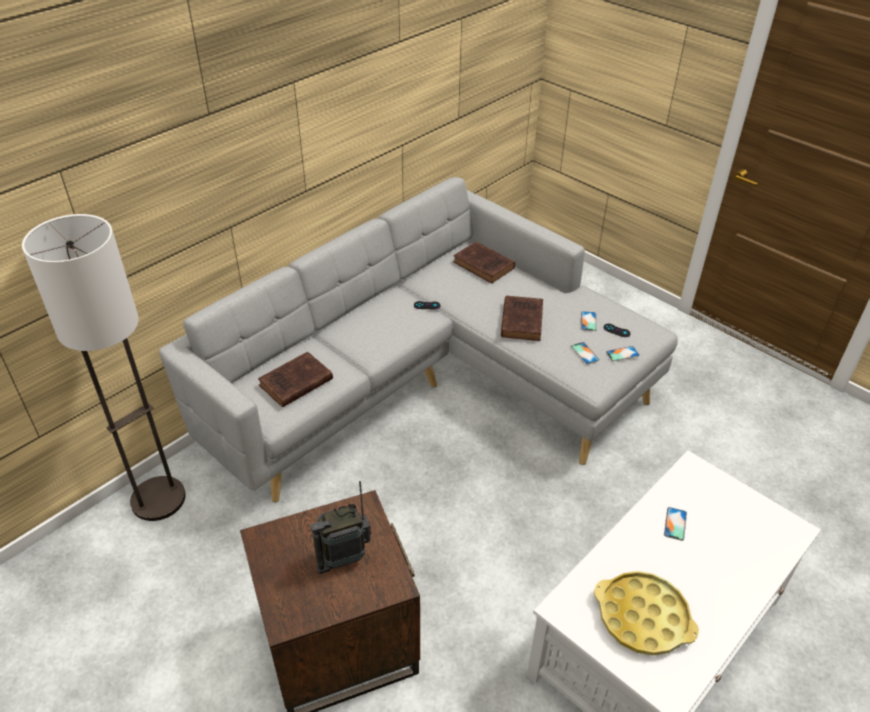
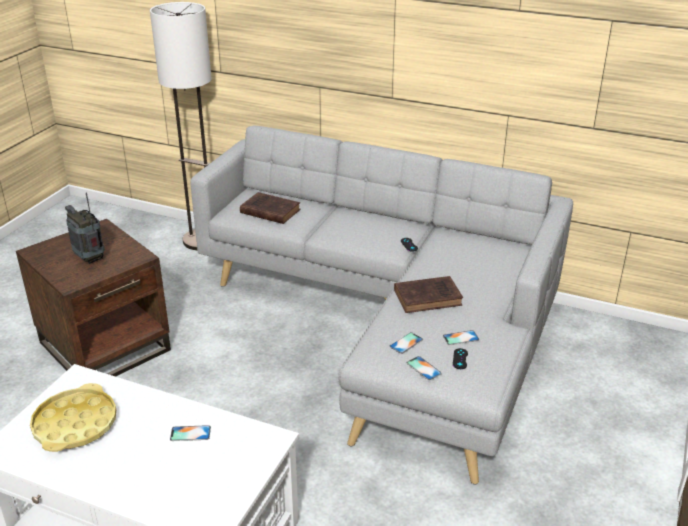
camera: 70 degrees right, 10 degrees down
brown book [453,242,515,284] -> none

